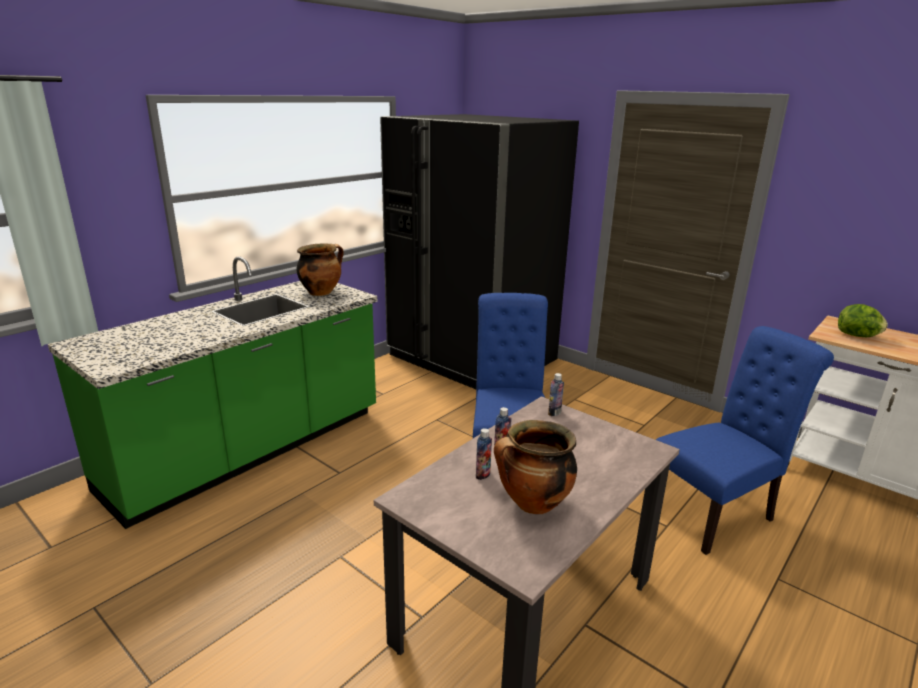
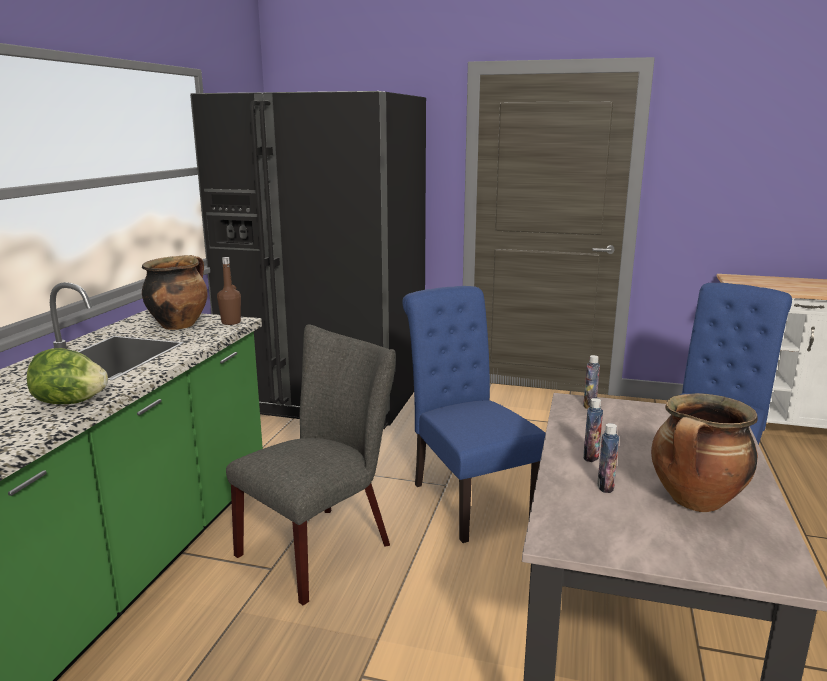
camera: 25 degrees left, 5 degrees down
lettuce [838,304,888,337] -> lettuce moved to [27,348,108,404]
none -> brown bottle [217,257,241,325]
none -> grey chair [226,324,396,605]

